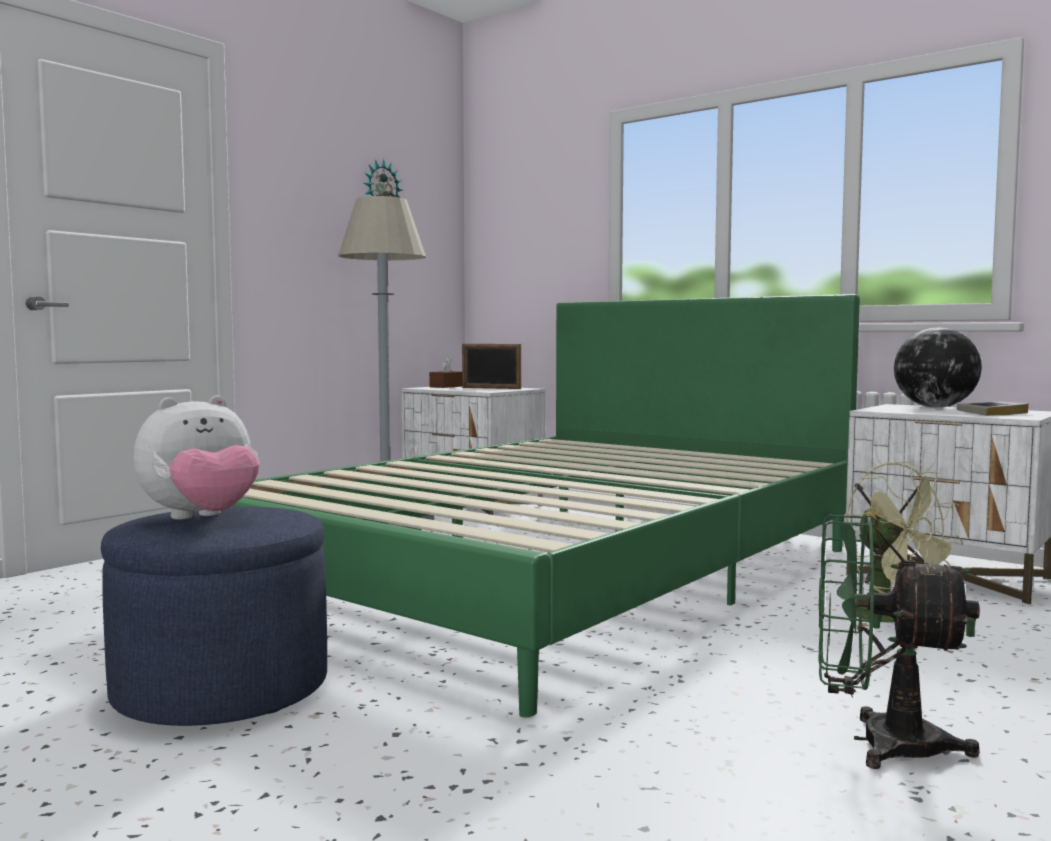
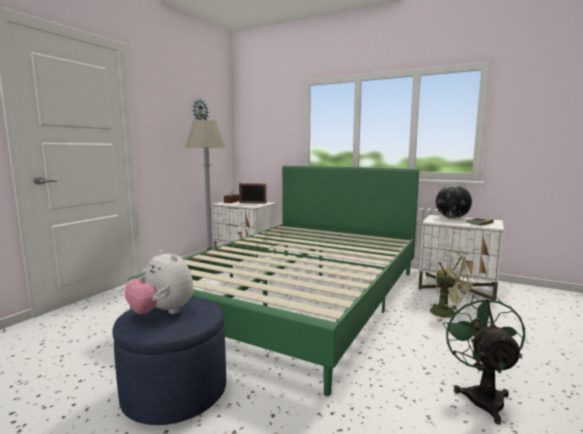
camera: 10 degrees left, 5 degrees up
plush toy [133,395,260,520] -> plush toy turned 90 degrees clockwise [125,250,193,314]
green fan [818,514,980,769] -> green fan turned 90 degrees clockwise [443,295,525,424]

